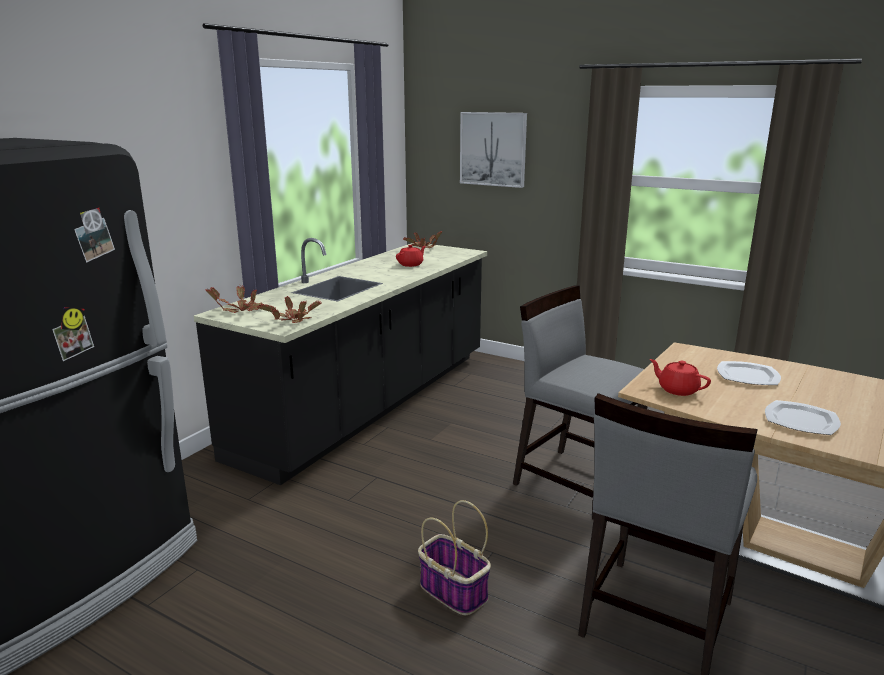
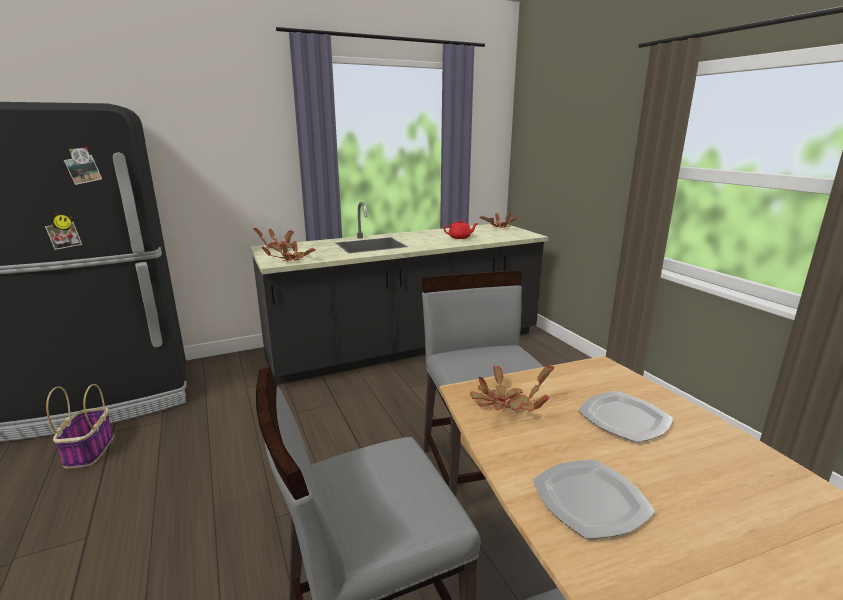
camera: 35 degrees right, 0 degrees up
basket [418,500,491,616] -> basket moved to [46,384,114,468]
picture [460,112,527,188] -> none
red teapot [649,359,711,396] -> potted plant [470,365,555,412]

